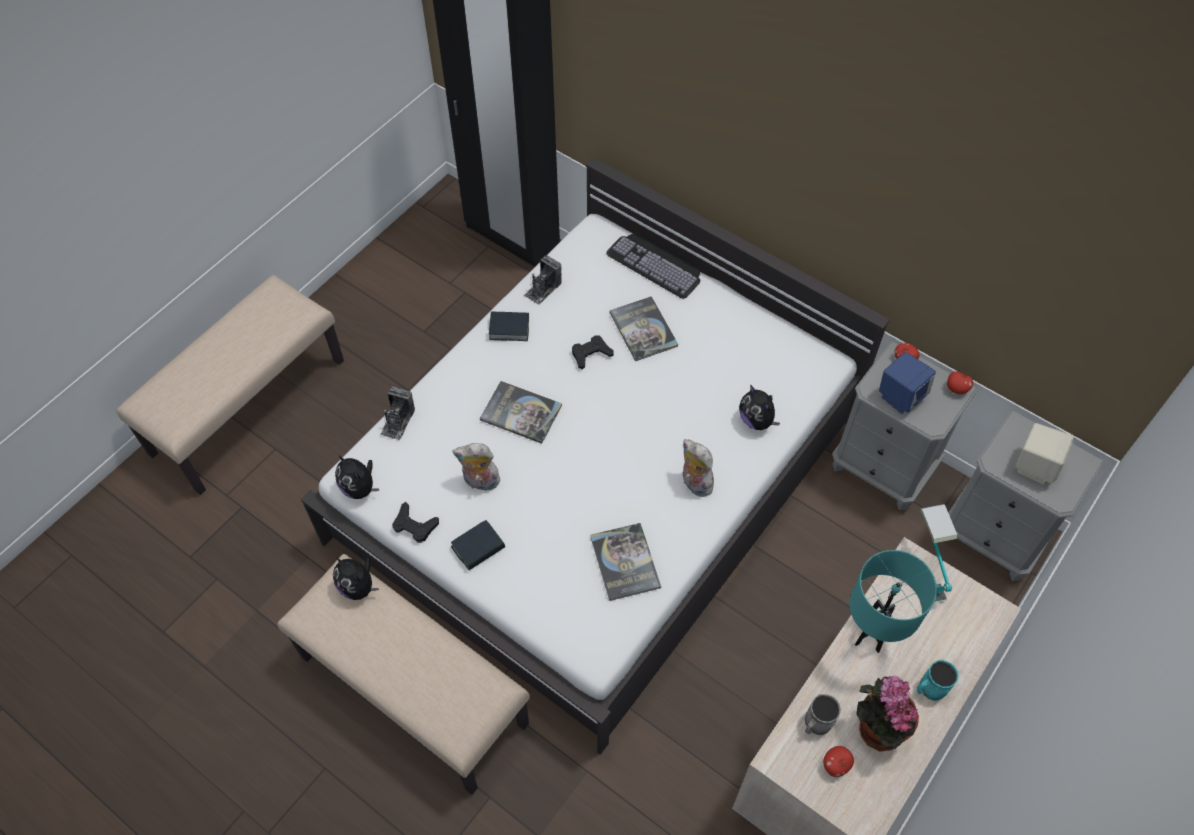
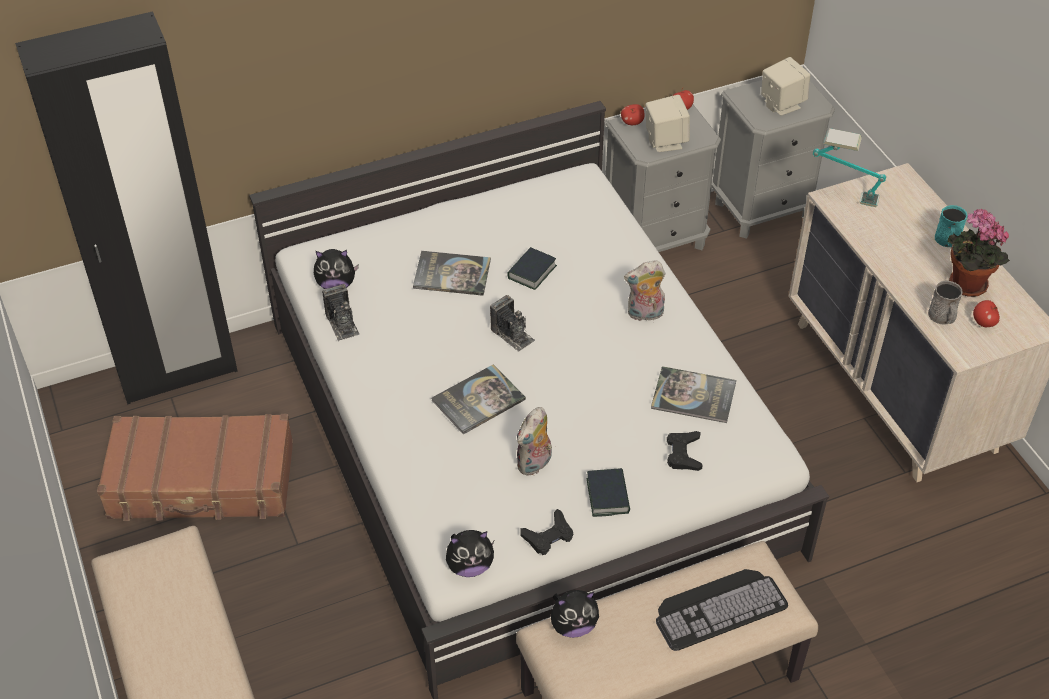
camera: 60 degrees left, 10 degrees down
camera [380,386,415,440] -> camera moved to [490,295,535,352]
book [489,311,529,341] -> book moved to [507,247,557,290]
black game controller [572,335,614,369] -> black game controller moved to [667,431,703,471]
keyboard [606,234,700,299] -> keyboard moved to [656,569,788,651]
plush toy [739,384,780,430] -> plush toy moved to [314,249,359,289]
turquoise table lamp [849,550,937,653] -> none
blue speaker [879,352,936,414] -> beige speaker [646,95,690,152]
none -> brown suitcase [97,414,293,521]

